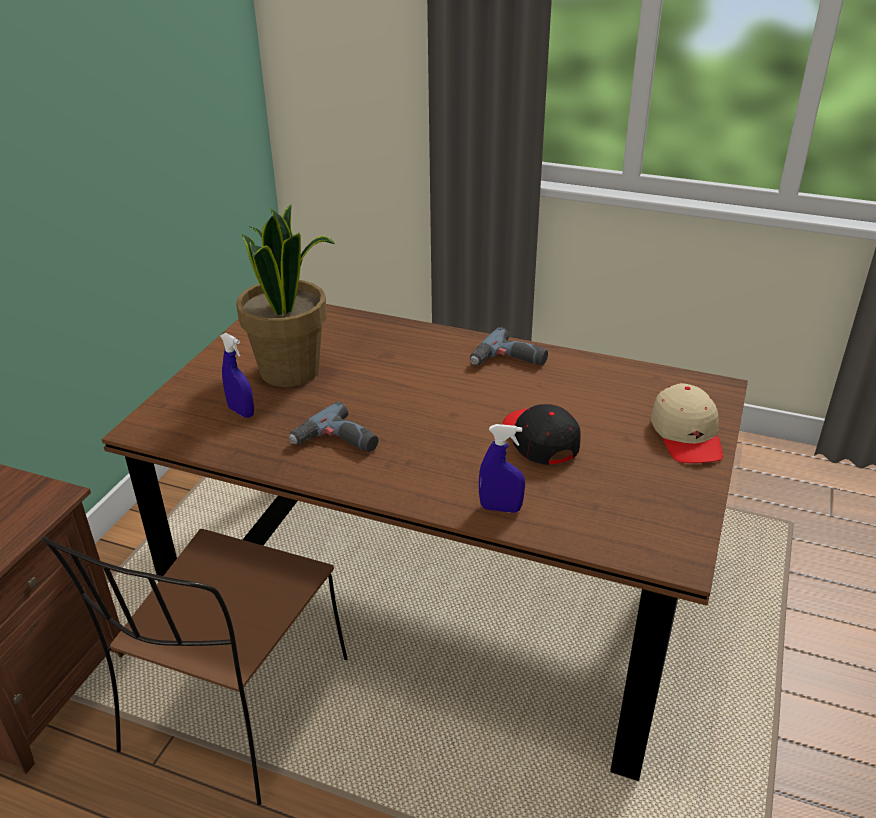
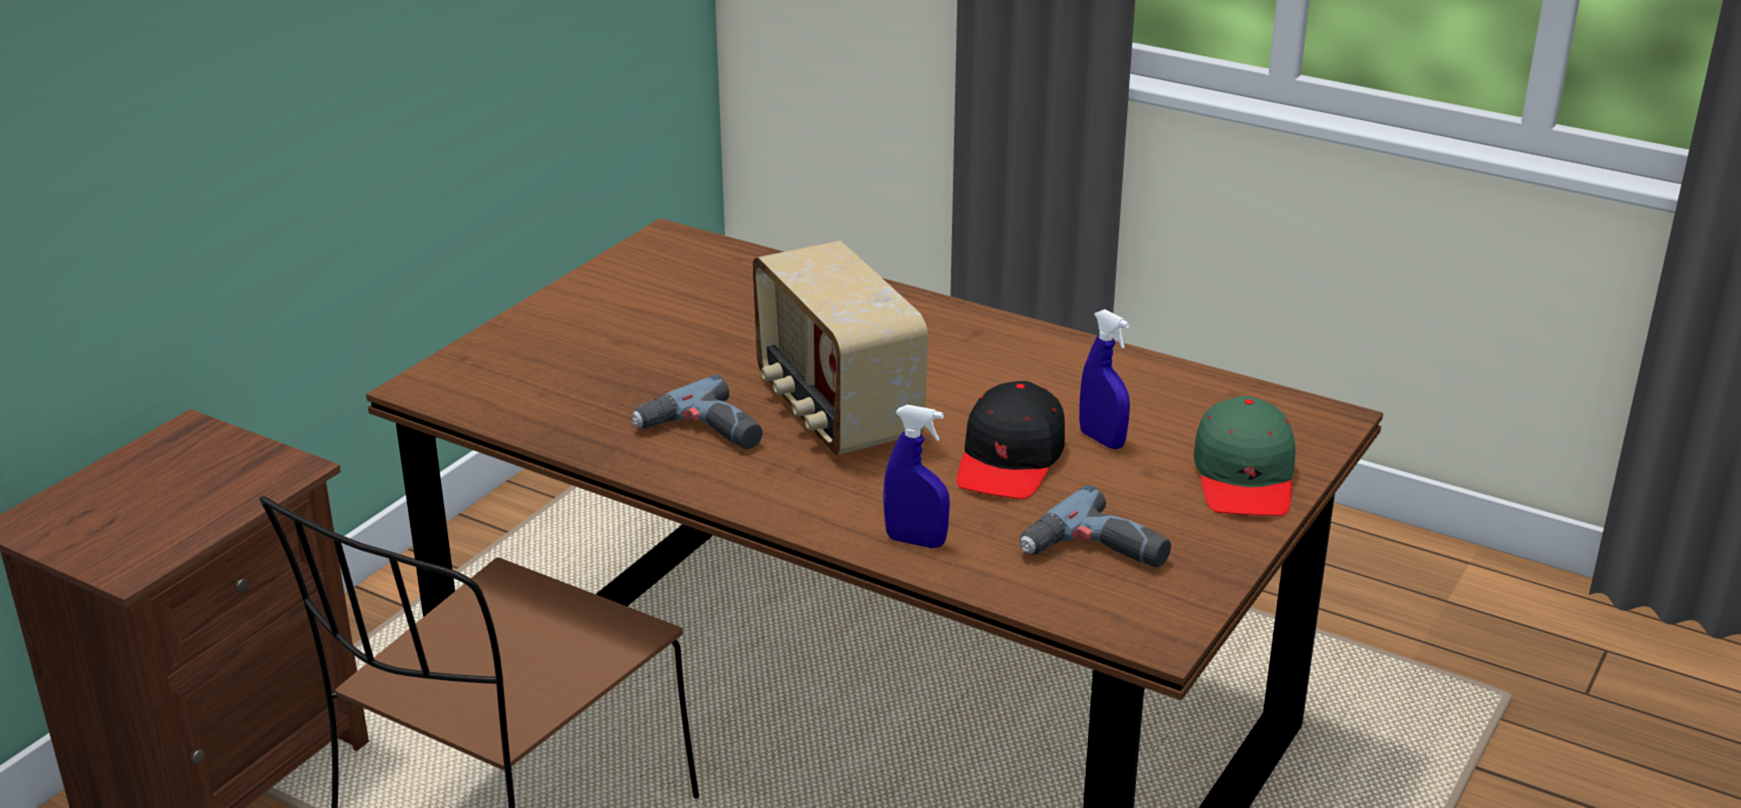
camera: 10 degrees right, 5 degrees down
blue spray bottle [220,333,254,418] -> blue spray bottle moved to [1079,309,1130,449]
potted plant [236,204,335,387] -> none
power drill [470,327,548,365] -> power drill moved to [1020,485,1171,567]
black cap [503,404,581,465] -> black cap turned 150 degrees counterclockwise [957,381,1065,499]
beige cap [651,383,723,463] -> green cap [1194,396,1295,516]
none -> radio [753,241,928,455]

